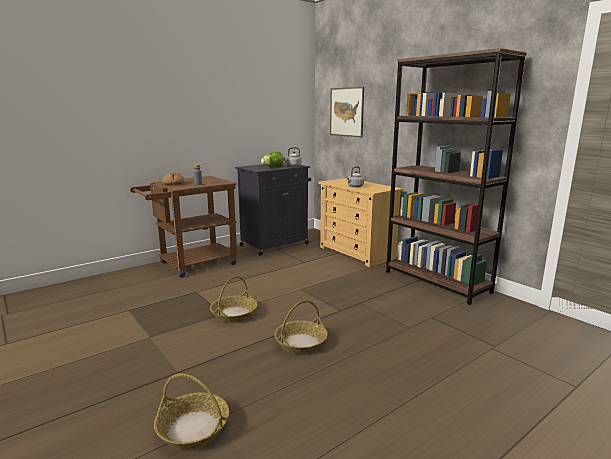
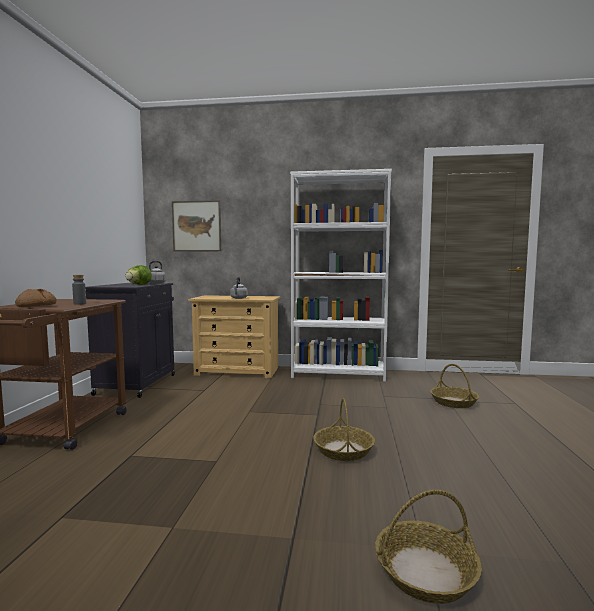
camera: 45 degrees left, 10 degrees down
basket [210,276,257,323] -> basket moved to [430,364,479,408]
brown bookcase [386,48,527,305] -> white bookcase [290,169,392,382]

